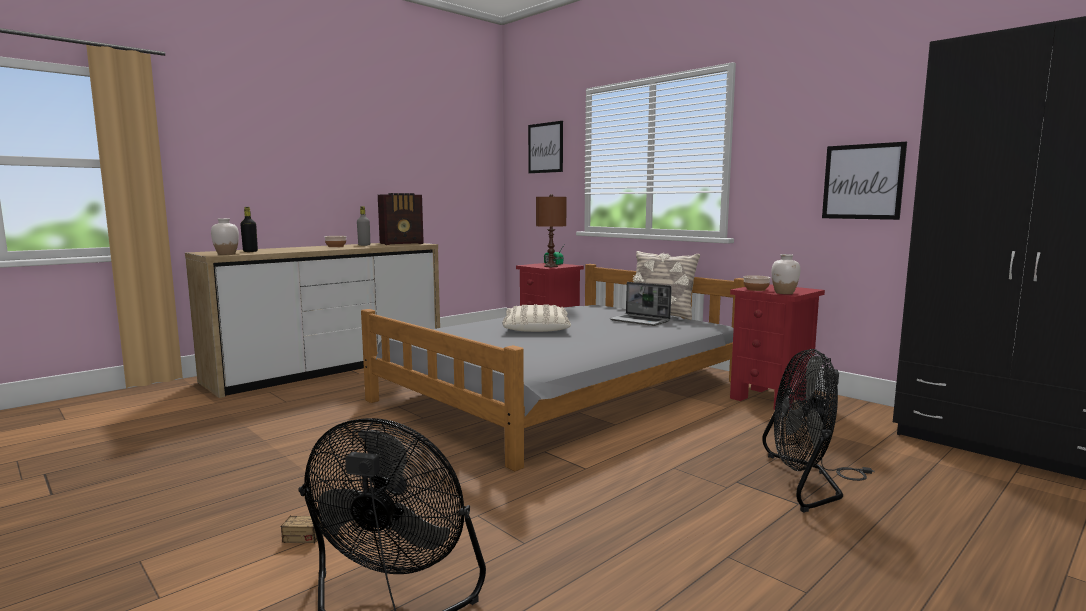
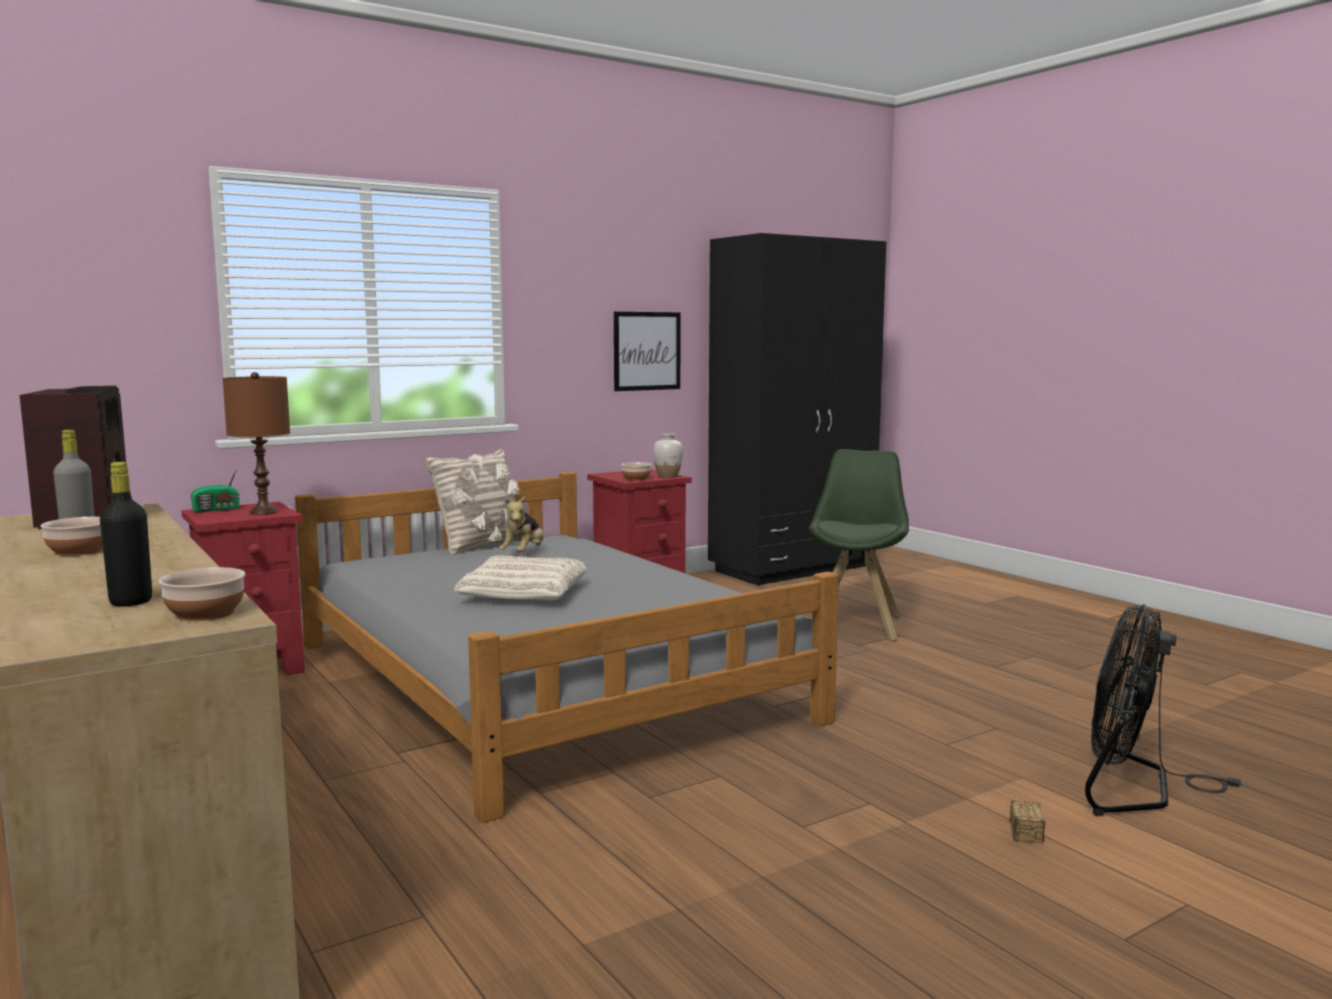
camera: 80 degrees left, 0 degrees up
white vase [211,218,239,255] -> bowl [159,567,245,621]
picture [528,121,563,173] -> none
laptop [609,282,672,326] -> plush toy [499,496,544,552]
black fan [762,349,875,513] -> green chair [809,449,909,641]

